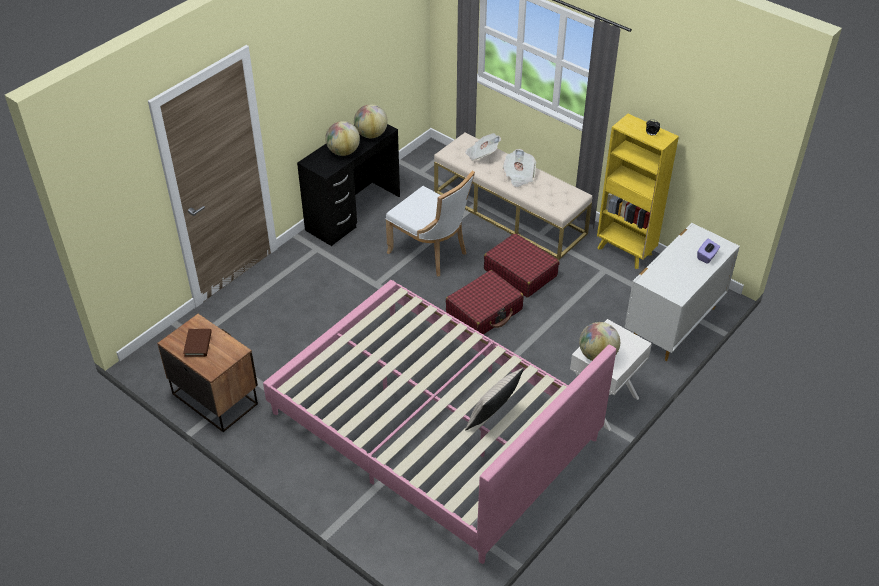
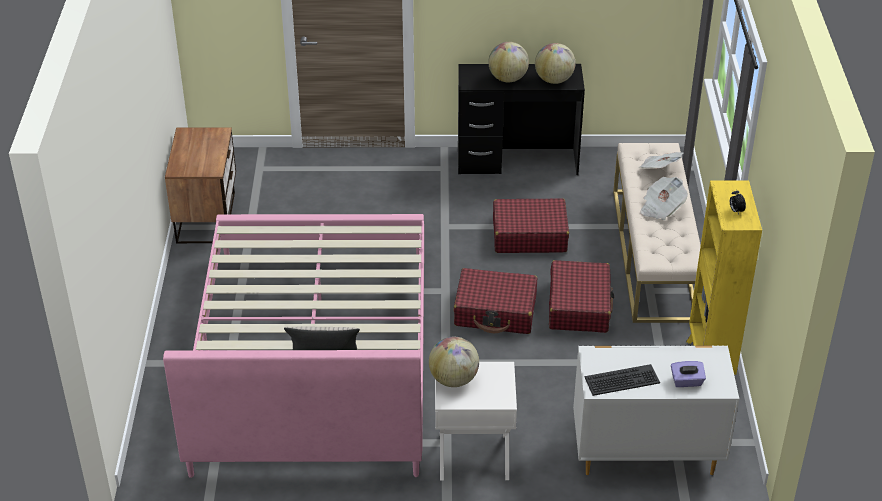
camera: 50 degrees right, 5 degrees down
brown book [183,329,212,357] -> none
white chair [386,170,475,276] -> red suitcase [493,198,569,253]
none -> keyboard [585,364,660,396]

